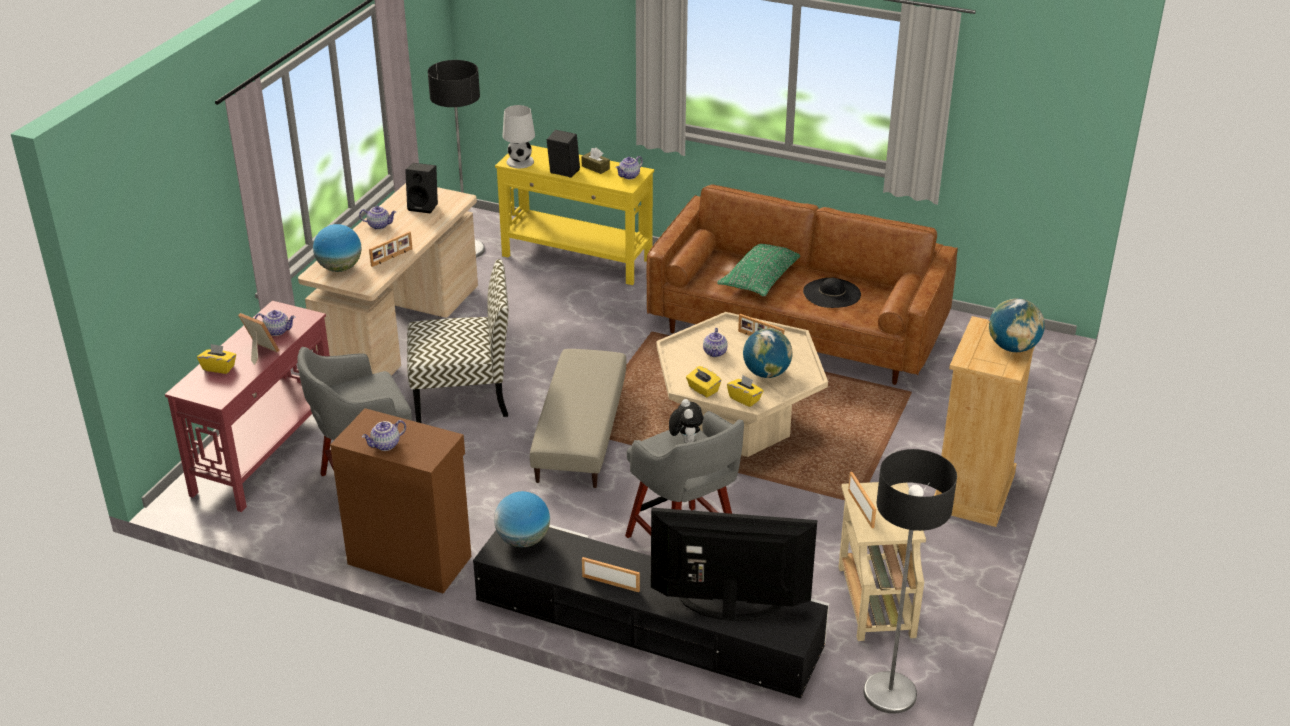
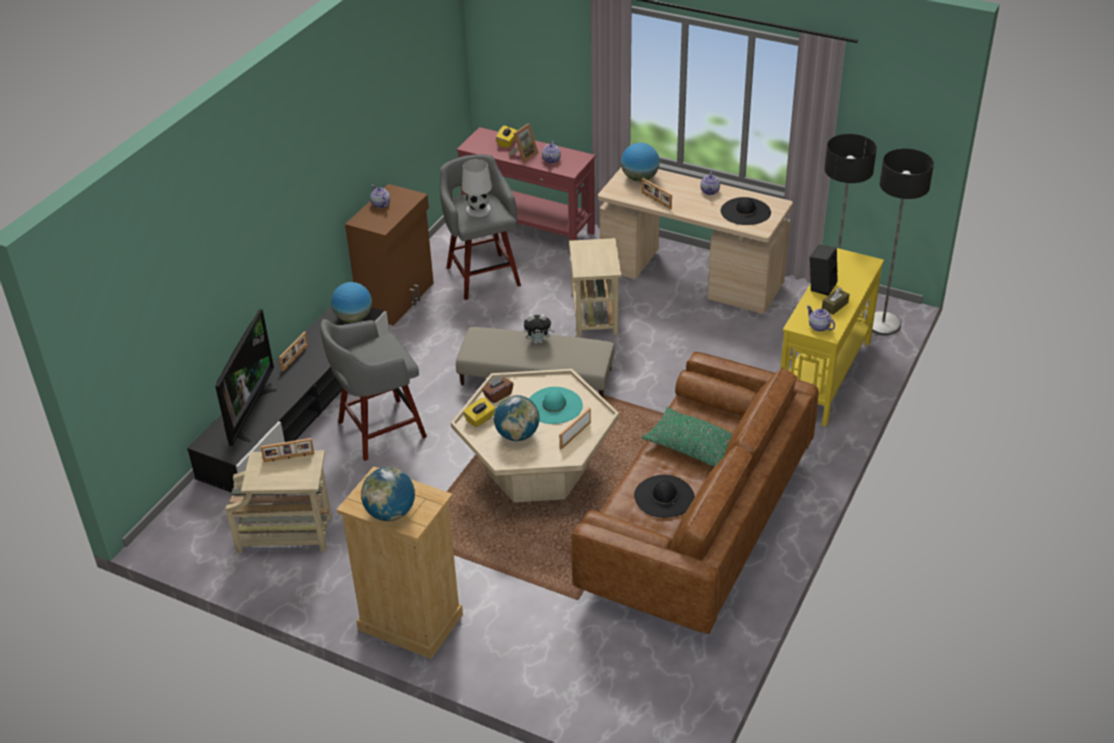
camera: 95 degrees right, 5 degrees up
black speaker [405,163,438,214] -> black hat [721,197,771,225]
chair [407,259,509,423] -> beige side table [569,238,621,337]
white table lamp [502,105,535,168] -> white table lamp moved to [462,159,492,217]
plush toy [669,399,704,443] -> plush toy moved to [524,314,555,344]
yellow tissue box [686,366,721,397] -> brown tissue box [482,375,513,403]
teapot [703,328,728,357] -> turquoise hat [529,387,583,424]
floor lamp [863,449,957,714] -> floor lamp moved to [872,149,934,335]

